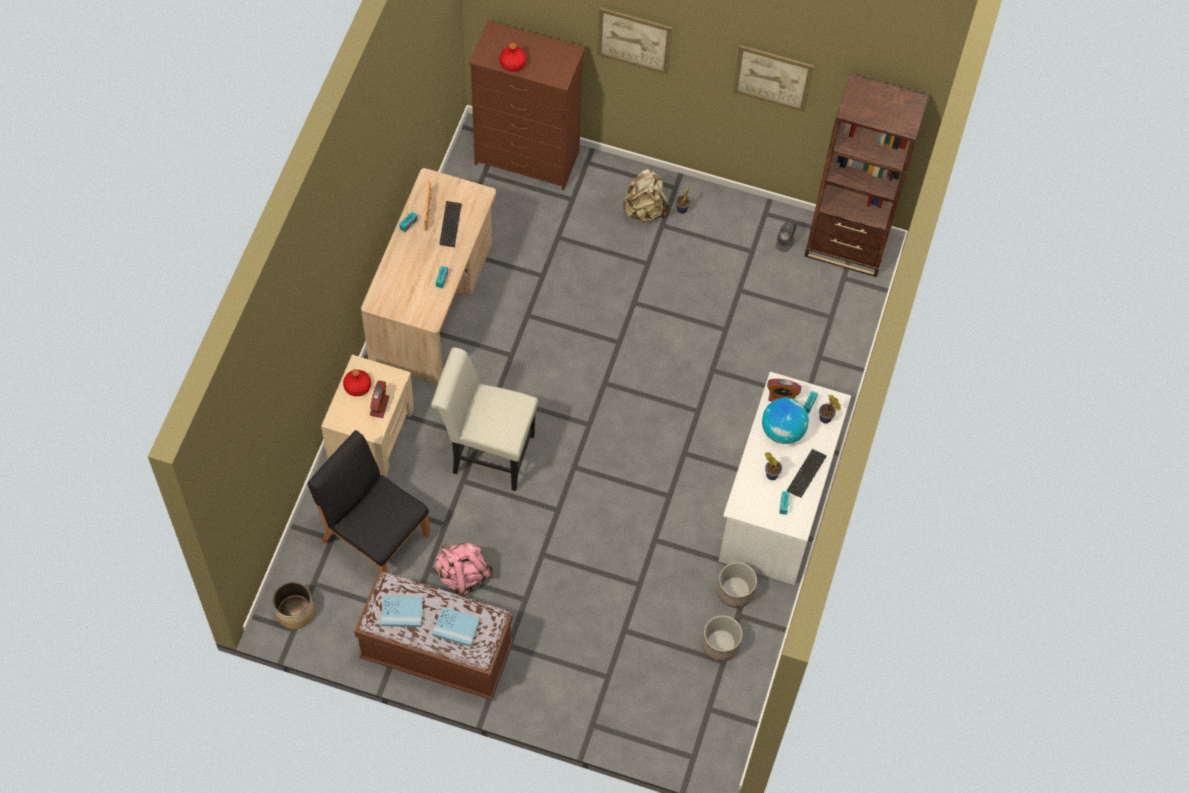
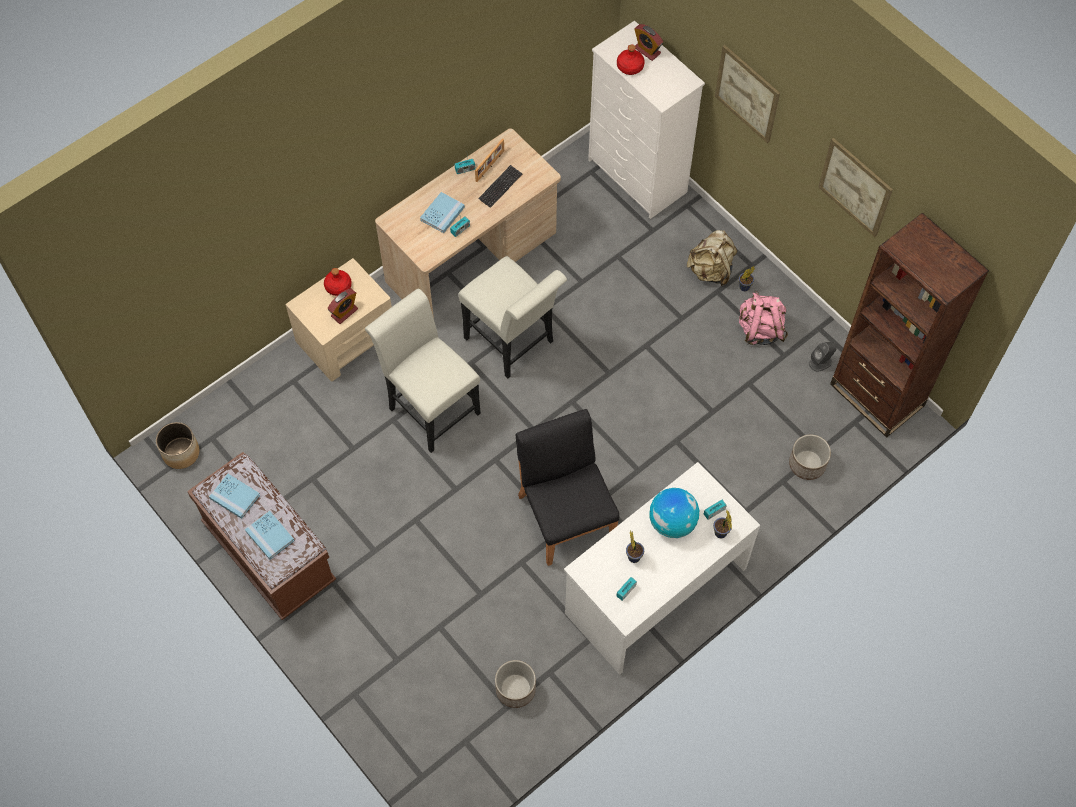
camera: 35 degrees right, 0 degrees up
black chair [308,430,430,573] -> black chair moved to [516,409,619,566]
pink backpack [435,543,493,596] -> pink backpack moved to [739,291,788,345]
brown dresser [469,20,585,190] -> white dresser [588,20,705,219]
planter [717,562,757,608] -> planter moved to [789,434,831,480]
alarm clock [767,379,801,401] -> alarm clock moved to [634,24,663,61]
keyboard [787,449,827,498] -> none
none -> blue book [420,192,465,233]
none -> white chair [458,256,567,379]

